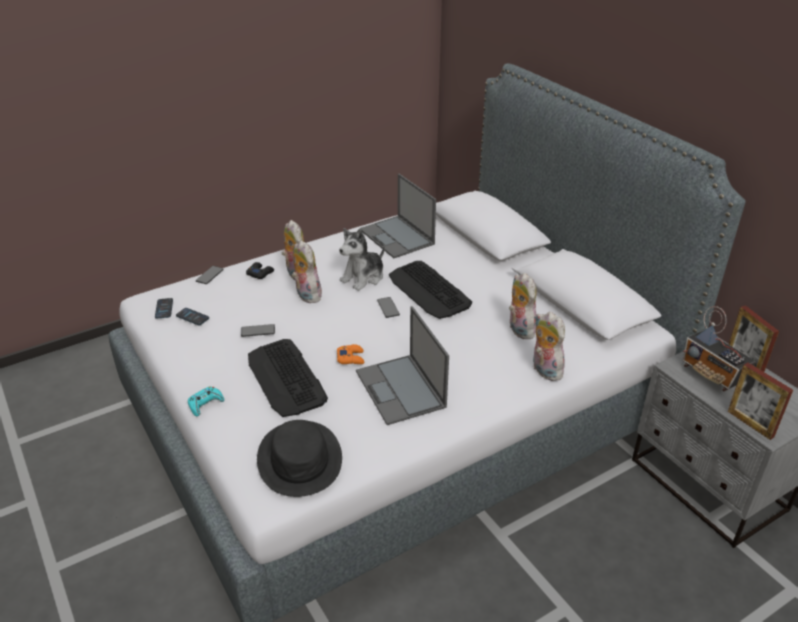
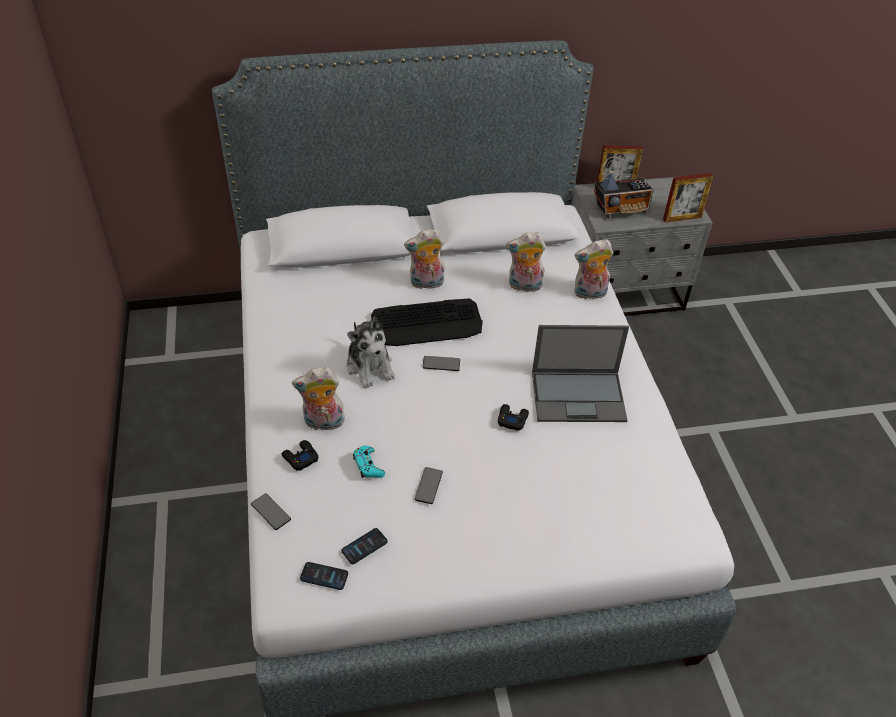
camera: 70 degrees left, 10 degrees up
turquoise game controller [188,387,224,416] -> turquoise game controller moved to [353,446,385,478]
keyboard [248,339,328,417] -> none
black hat [257,420,342,497] -> none
plush toy [292,240,322,303] -> plush toy moved to [404,229,444,289]
orange game controller [337,344,364,364] -> black game controller [498,404,529,431]
laptop [359,174,436,258] -> none

